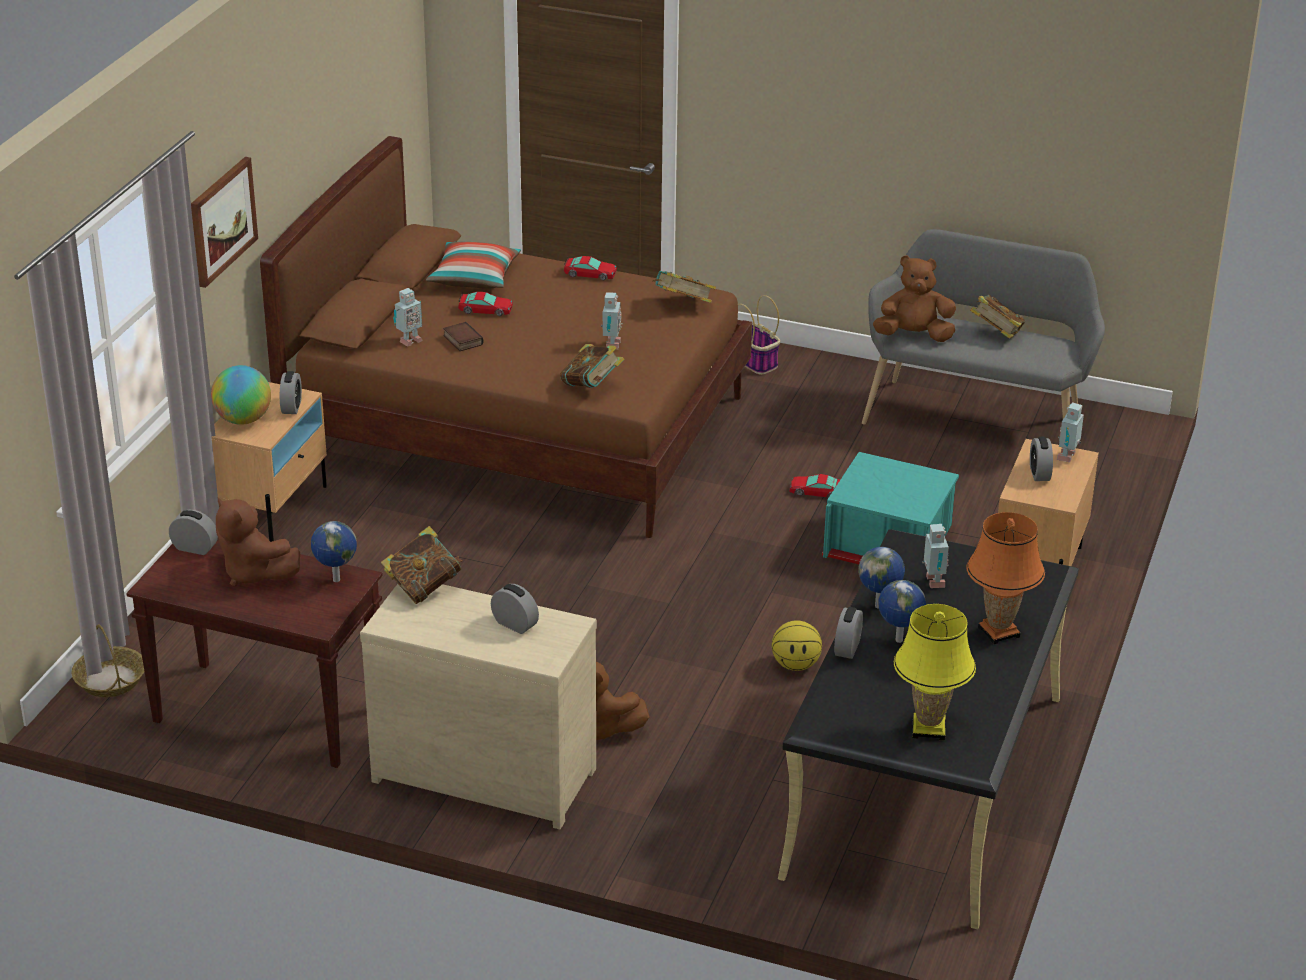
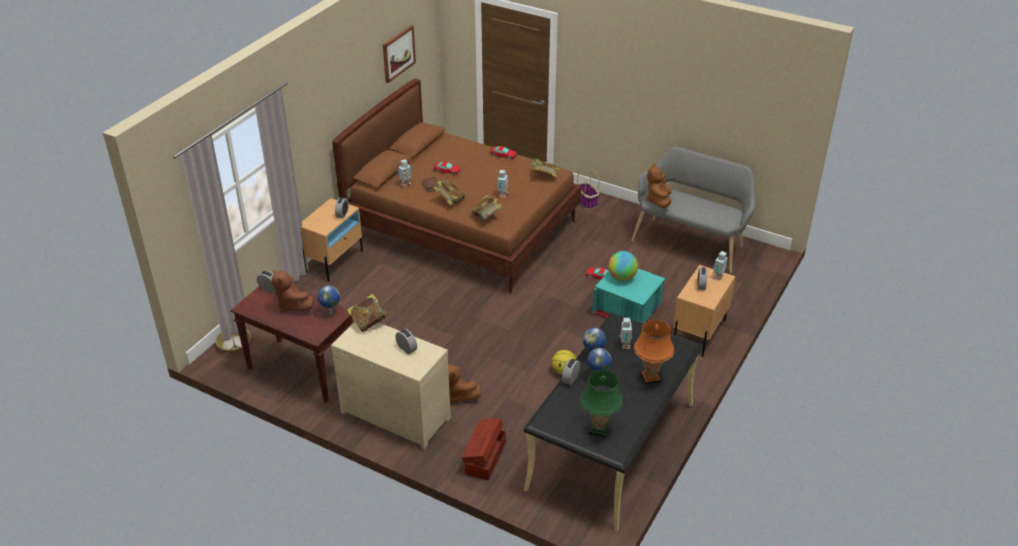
camera: 10 degrees right, 5 degrees up
picture [191,157,258,288] -> picture moved to [383,25,416,83]
globe [211,365,271,425] -> globe moved to [608,251,638,281]
pillow [426,242,521,289] -> none
brown plush toy [873,255,956,342] -> brown plush toy turned 90 degrees counterclockwise [646,163,672,208]
yellow table lamp [894,604,976,741] -> green table lamp [580,370,623,438]
book [970,295,1026,339] -> book moved to [433,180,465,205]
none -> brown storage box [461,418,506,480]

